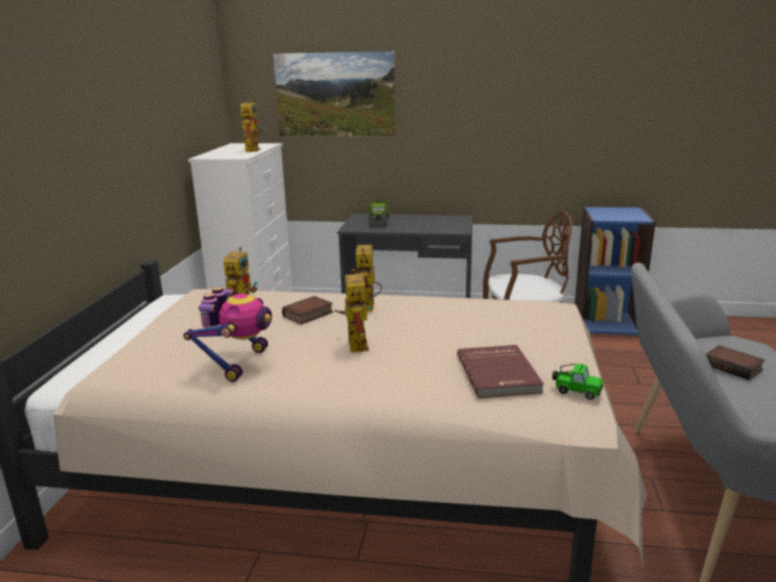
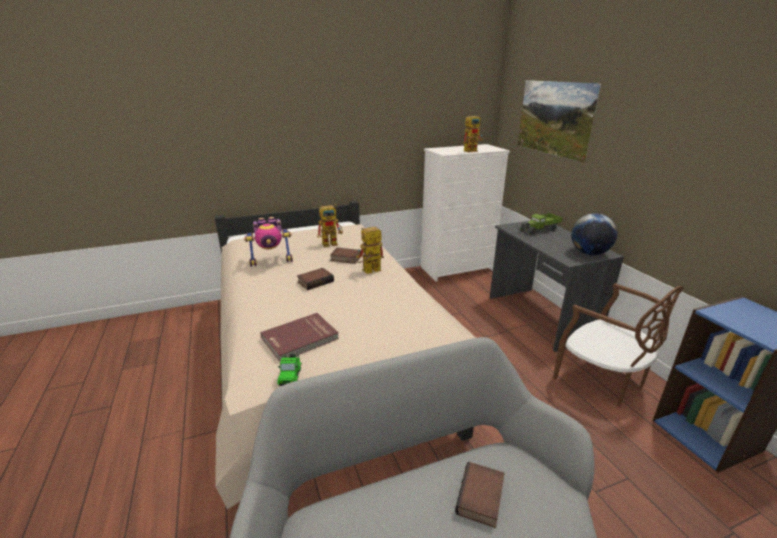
camera: 60 degrees right, 5 degrees up
toy robot [334,269,370,352] -> book [297,268,334,290]
none -> globe [571,213,618,255]

